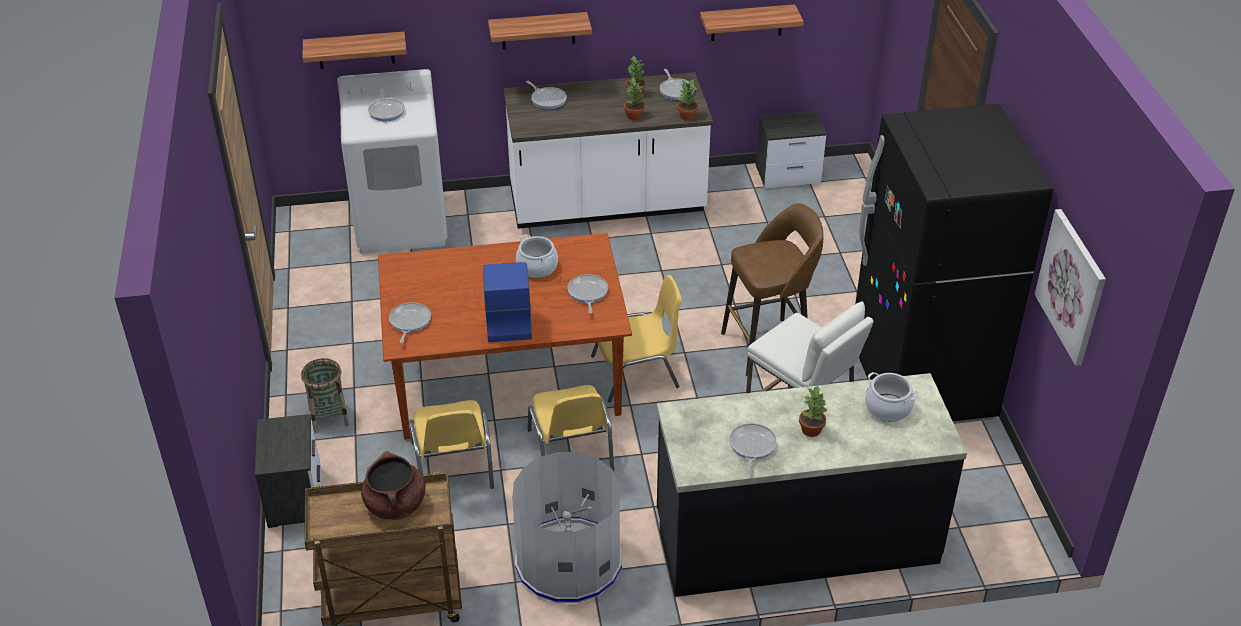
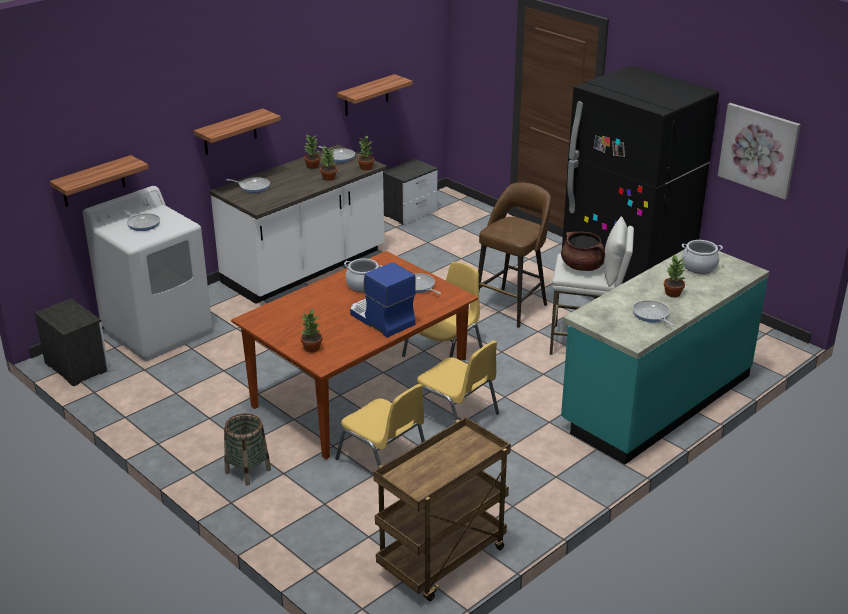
camera: 35 degrees left, 10 degrees down
nightstand [255,414,321,528] -> nightstand moved to [35,298,109,387]
brown cooking pot [361,451,426,520] -> brown cooking pot moved to [561,232,605,271]
frying pan [389,302,431,344] -> potted plant [301,308,322,352]
grey trash can [512,452,622,603] -> none
black counter [657,373,967,597] -> turquoise counter [561,250,769,465]

